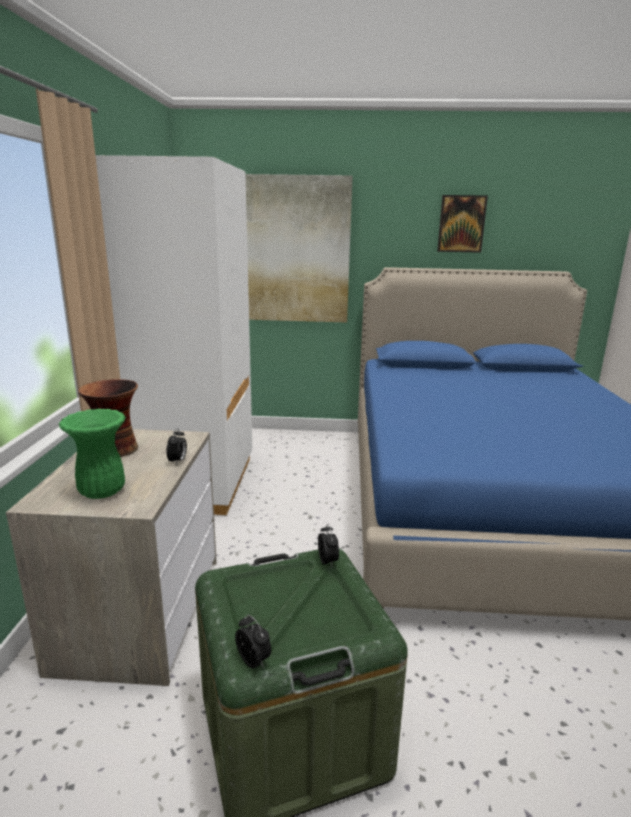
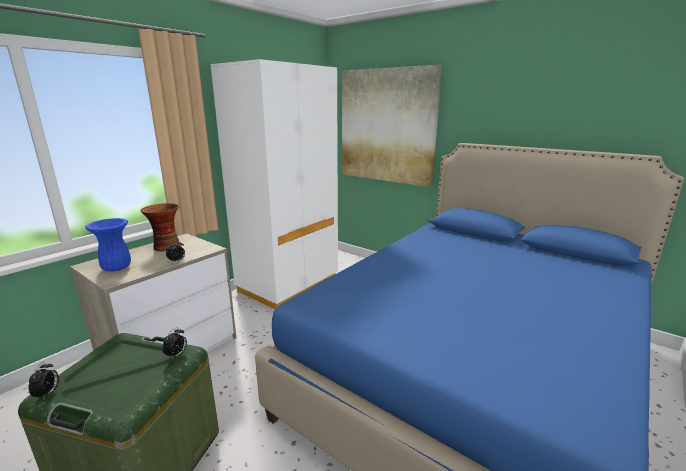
camera: 35 degrees right, 0 degrees up
green vase [59,409,126,499] -> blue vase [85,218,131,272]
picture [437,195,488,253] -> none

